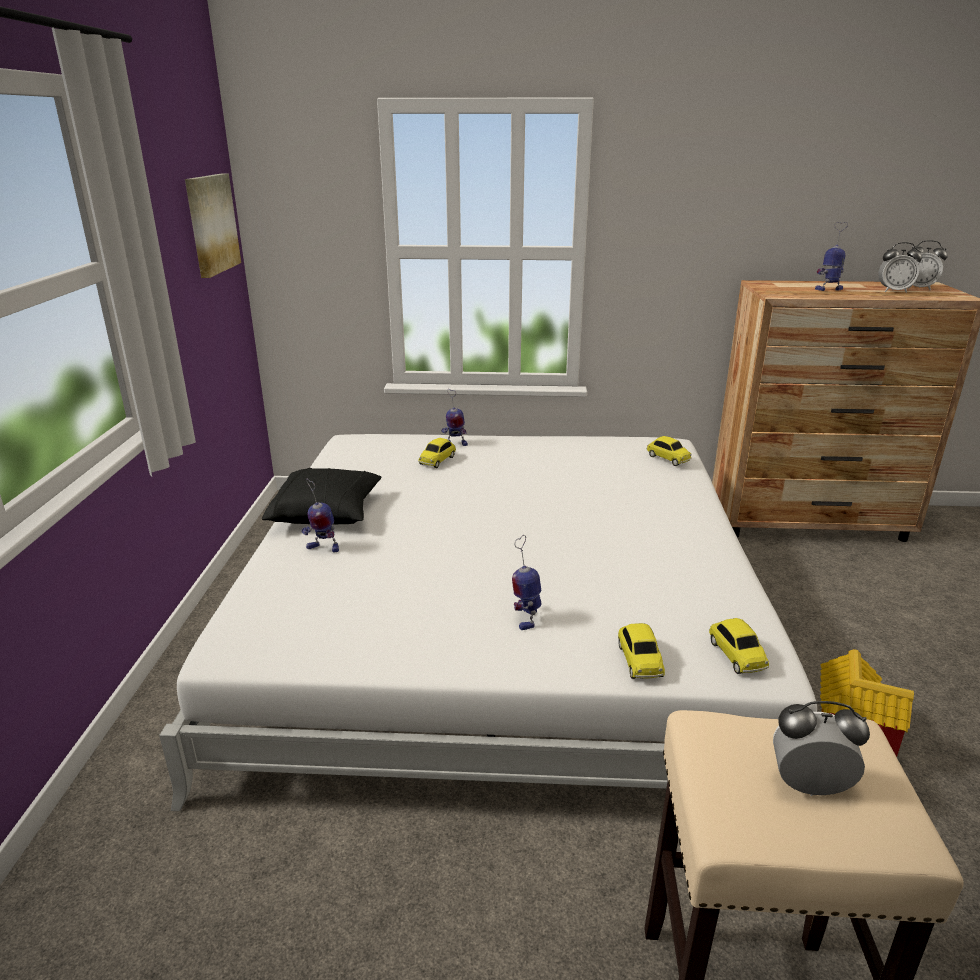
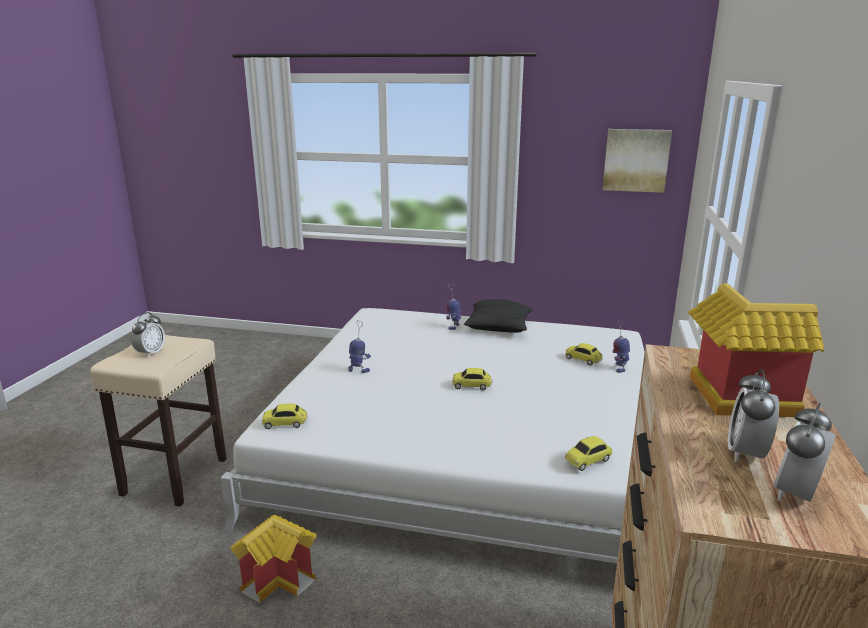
camera: 100 degrees right, 5 degrees down
toy car [618,623,665,679] -> toy car moved to [452,368,492,390]
toy robot [815,222,848,291] -> toy house [688,284,824,417]

